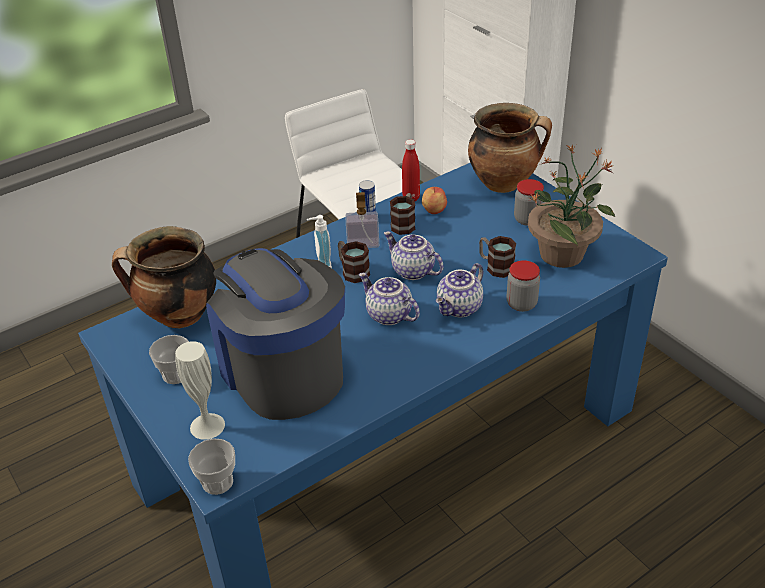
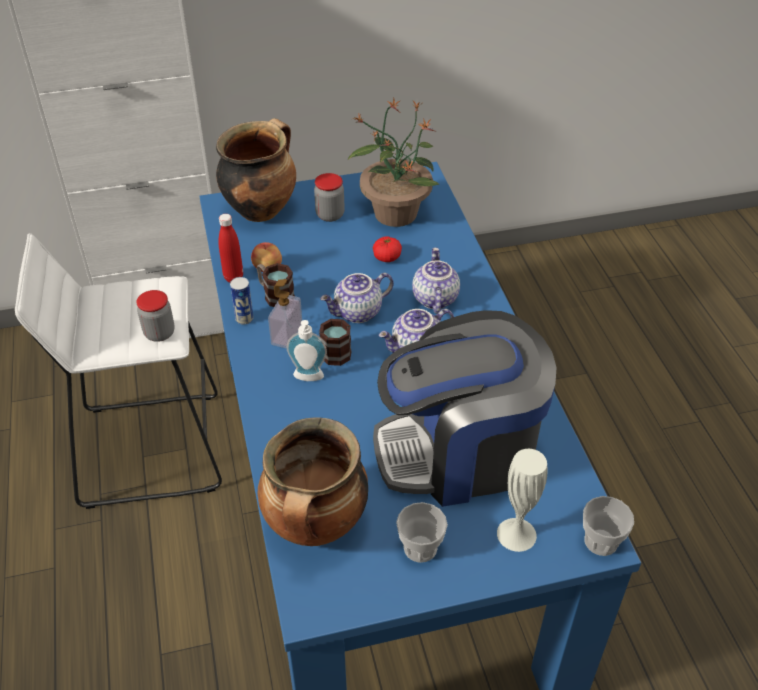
camera: 70 degrees left, 5 degrees up
teapot [436,263,483,317] -> teapot turned 150 degrees counterclockwise [412,247,460,314]
mug [479,236,516,278] -> tomato [373,236,402,262]
jar [506,260,540,312] -> jar moved to [136,290,175,342]

